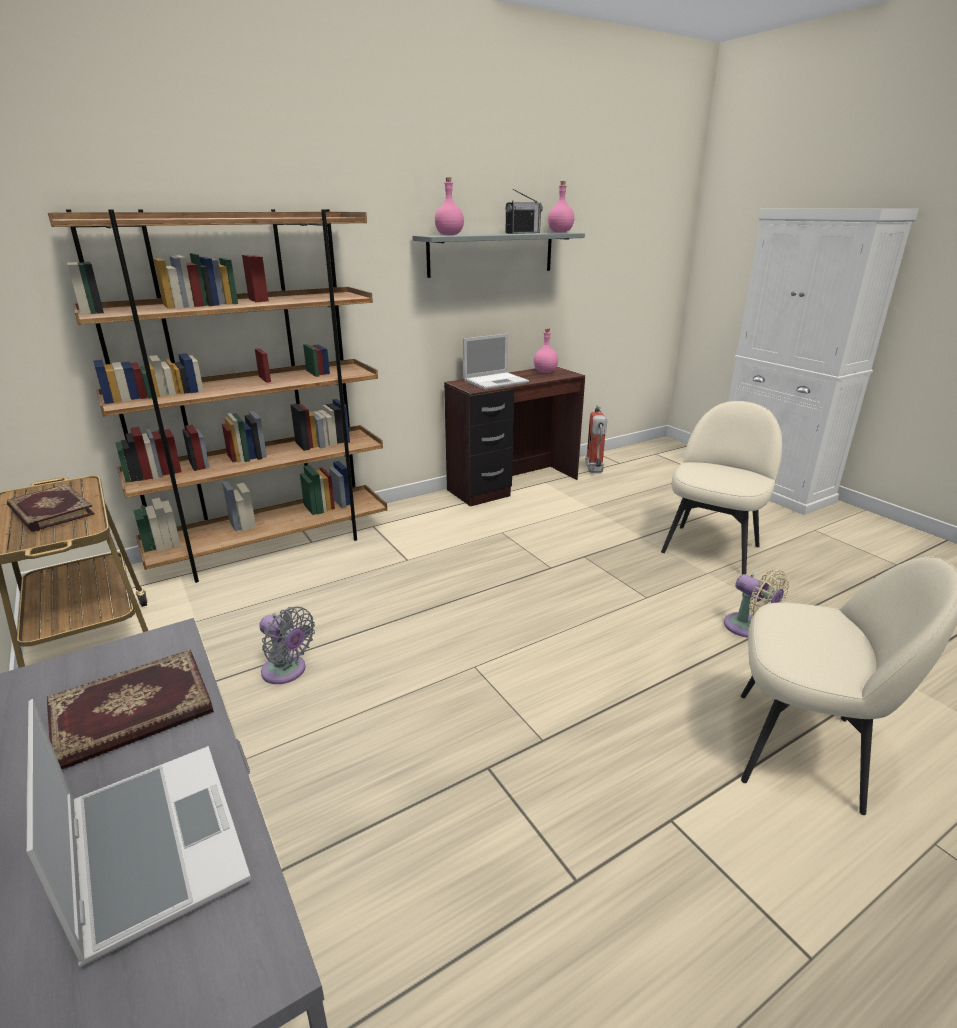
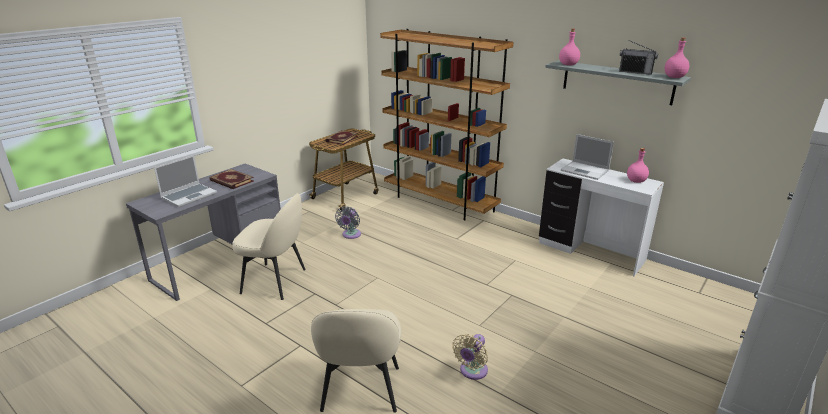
camera: 70 degrees right, 0 degrees up
brown desk [444,366,585,507] -> white desk [539,159,664,276]
fire extinguisher [585,405,607,473] -> none
beige chair [661,401,782,574] -> beige chair moved to [232,193,306,300]

